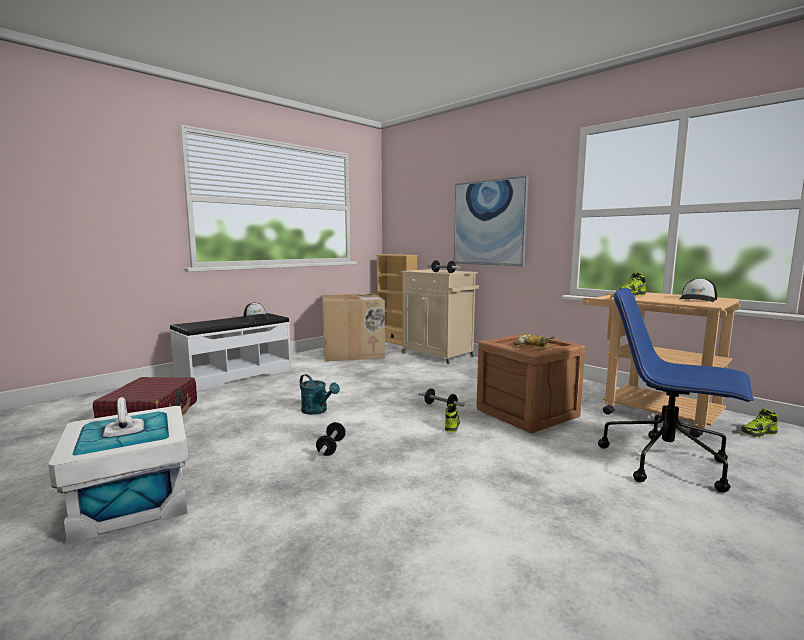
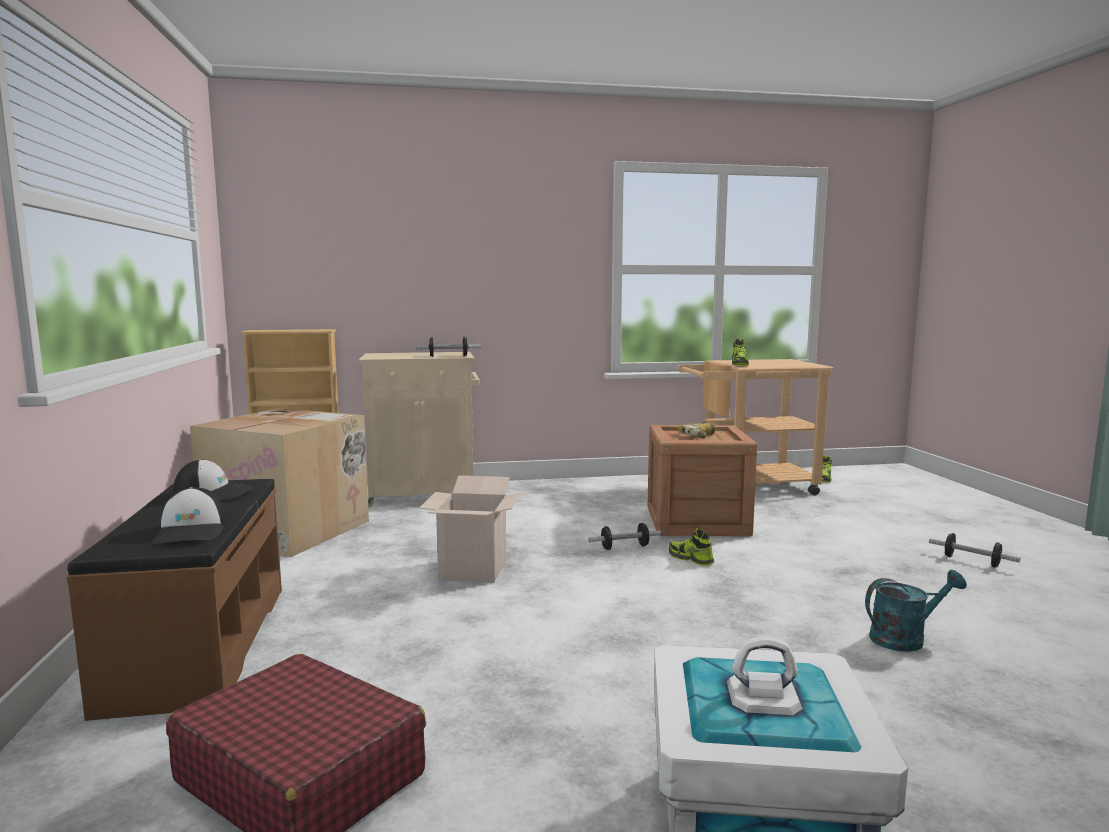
camera: 55 degrees left, 0 degrees up
white bench [170,313,291,391] -> brown bench [66,479,282,721]
turquoise watering can [300,374,340,415] -> turquoise watering can moved to [865,570,967,652]
dumbbell [316,422,346,456] -> dumbbell moved to [929,533,1021,568]
picture [454,176,529,266] -> none
blue office chair [598,288,754,493] -> none
cap [678,278,717,302] -> cap moved to [152,487,227,544]
none -> cardboard box [419,475,522,583]

